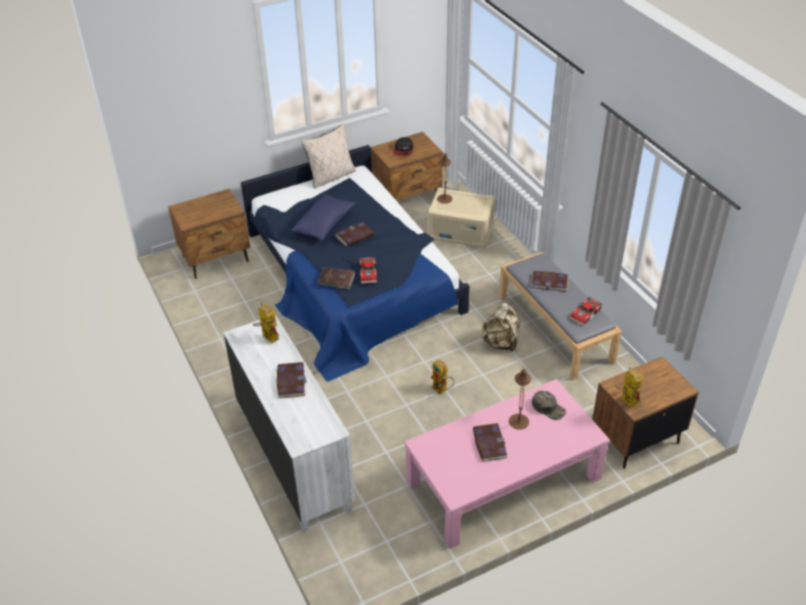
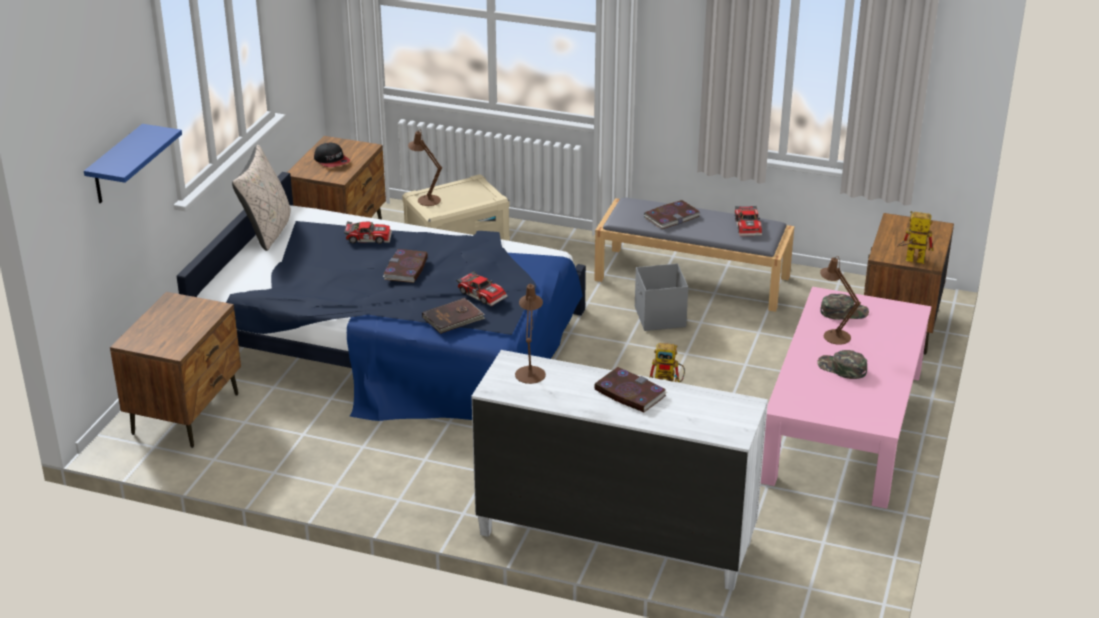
camera: 45 degrees left, 10 degrees down
toy robot [253,303,280,344] -> brown table lamp [515,283,546,384]
blue pillow [291,194,356,241] -> none
book [473,423,508,462] -> green cap [817,350,867,379]
beige backpack [481,303,520,352] -> grey storage box [635,264,688,331]
none -> blue shelf [84,124,182,203]
none -> toy car [344,222,392,244]

